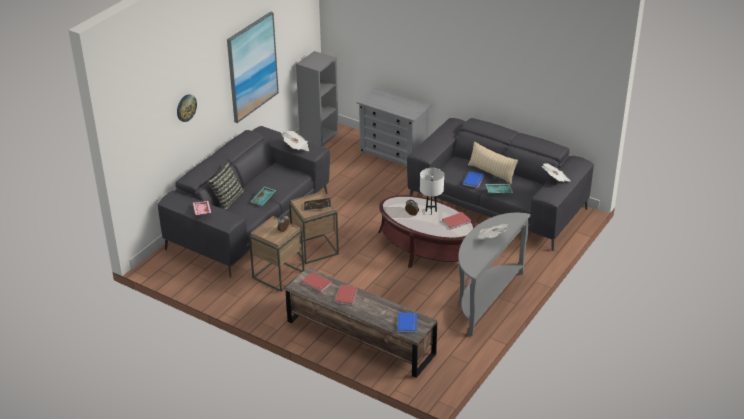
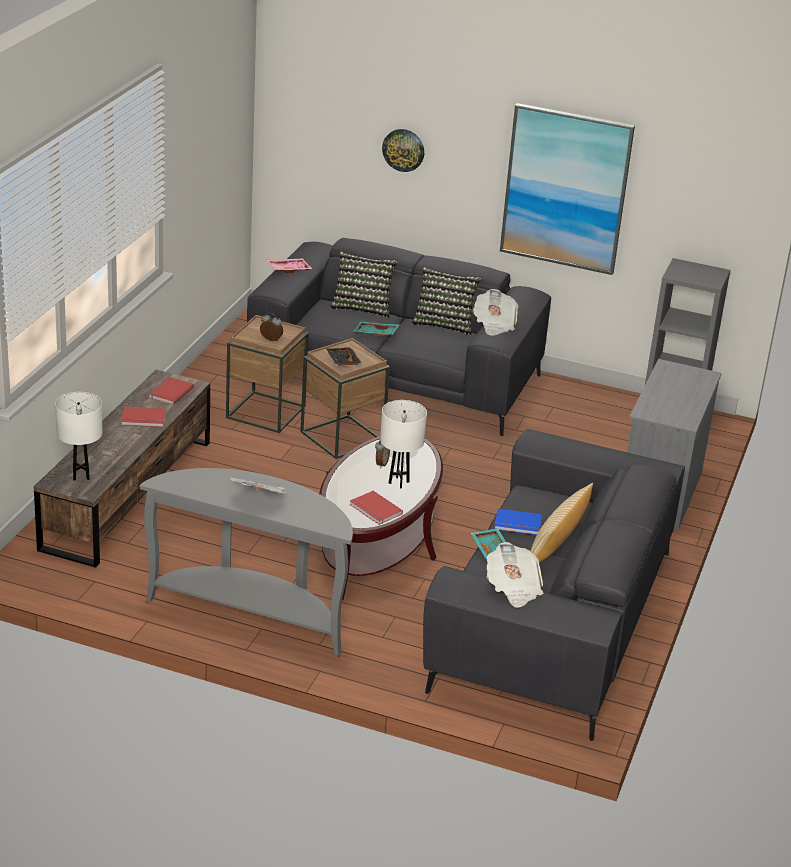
camera: 75 degrees right, 5 degrees down
blue book [398,313,417,333] -> white table lamp [55,392,102,481]
none -> pillow [412,267,482,336]

